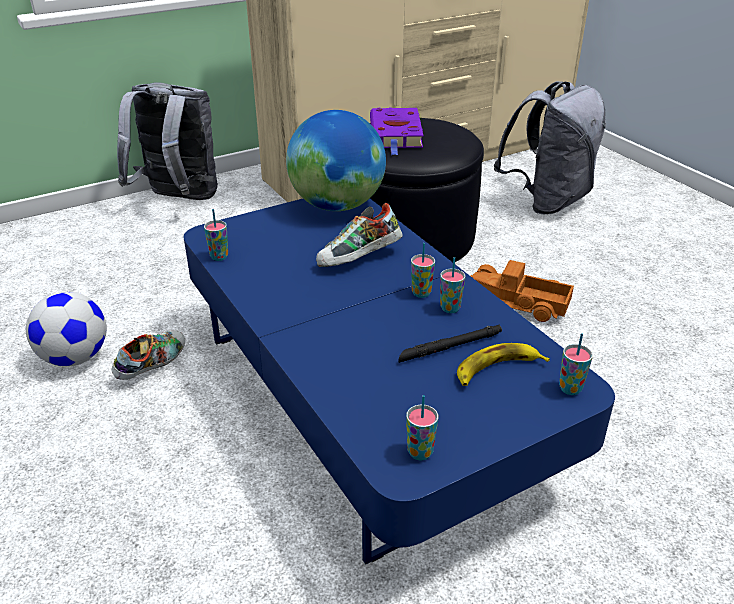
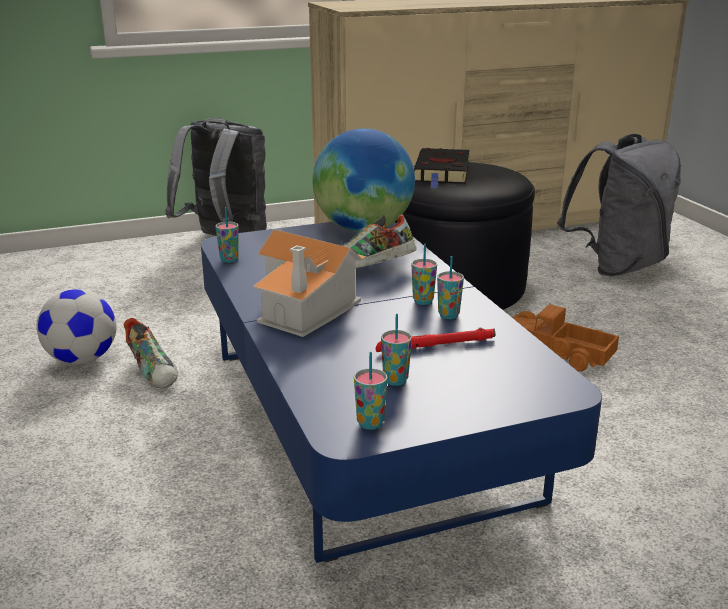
camera: 10 degrees right, 10 degrees down
shoe [111,330,185,380] -> shoe turned 105 degrees clockwise [124,318,178,389]
purple book [370,108,424,155] -> black book [414,148,469,188]
black flashlight [398,324,502,363] -> red flashlight [376,328,496,352]
banana [457,343,550,386] -> none
cup [559,334,593,395] -> cup moved to [381,314,412,386]
none -> toy house [253,229,367,337]

